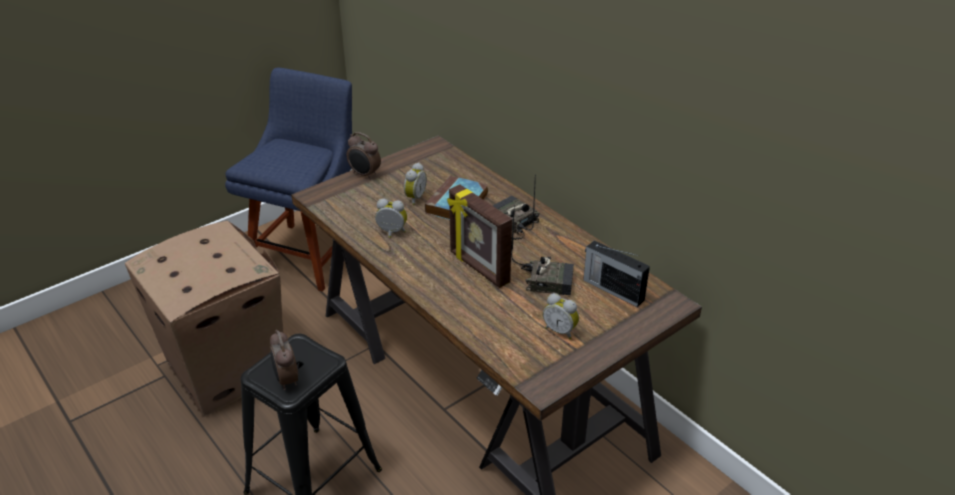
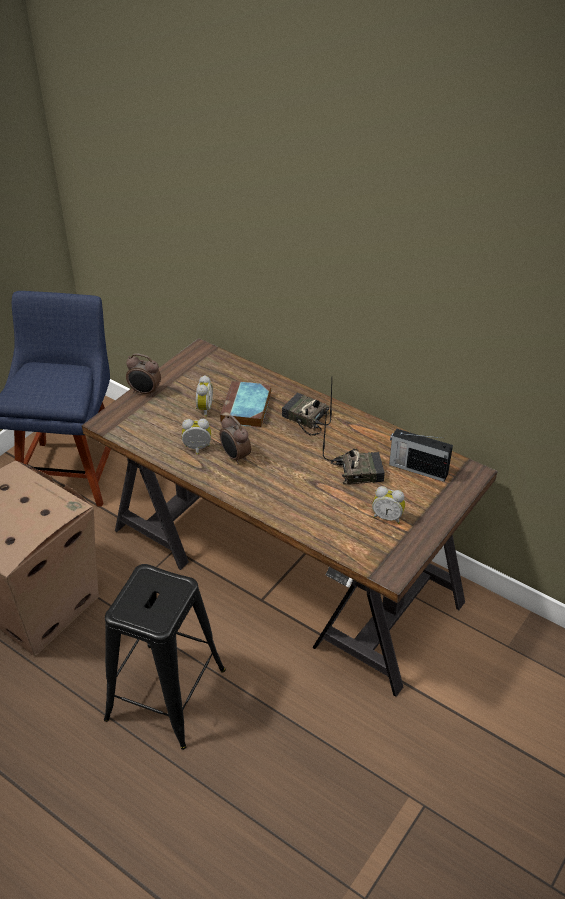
camera: 15 degrees left, 5 degrees up
alarm clock [270,330,298,390] -> alarm clock moved to [220,415,251,464]
picture frame [447,184,512,288] -> none

